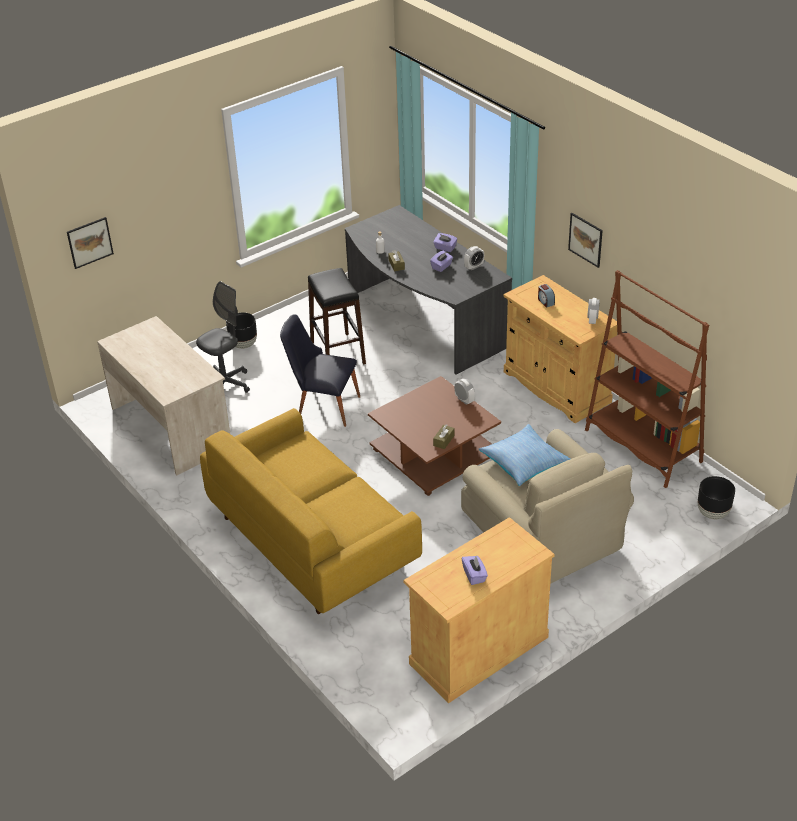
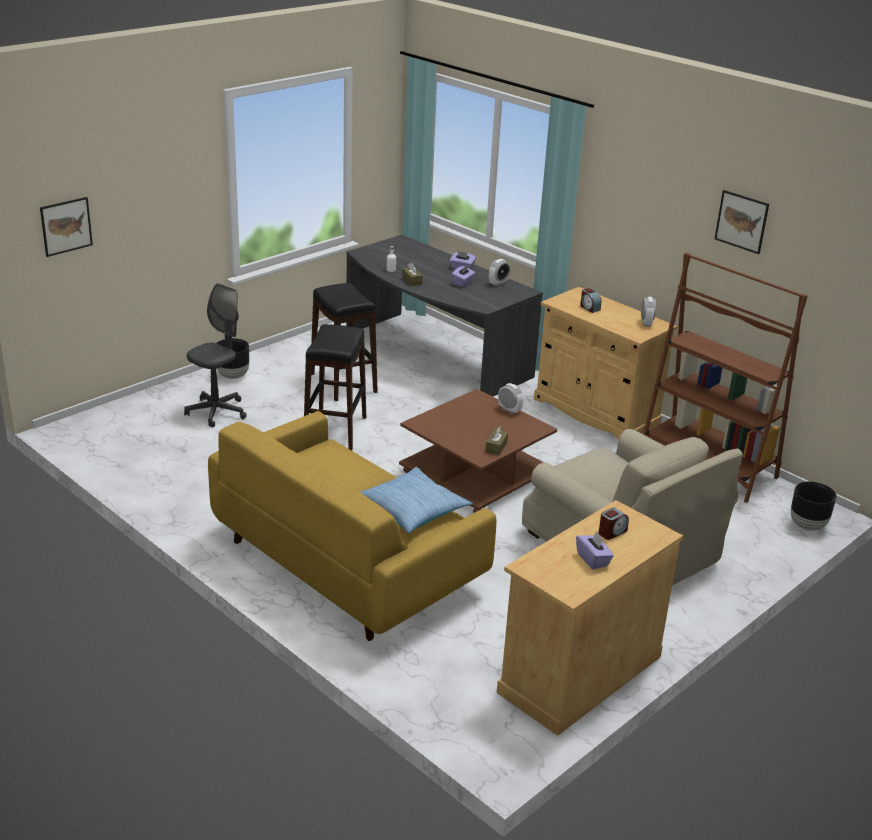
camera: 10 degrees left, 10 degrees down
beige desk [97,316,230,476] -> none
black chair [280,314,360,427] -> black stool [304,324,366,451]
pillow [478,424,570,486] -> pillow moved to [360,467,473,533]
picture [568,213,603,268] -> picture moved to [715,190,769,254]
none -> alarm clock [599,508,629,540]

